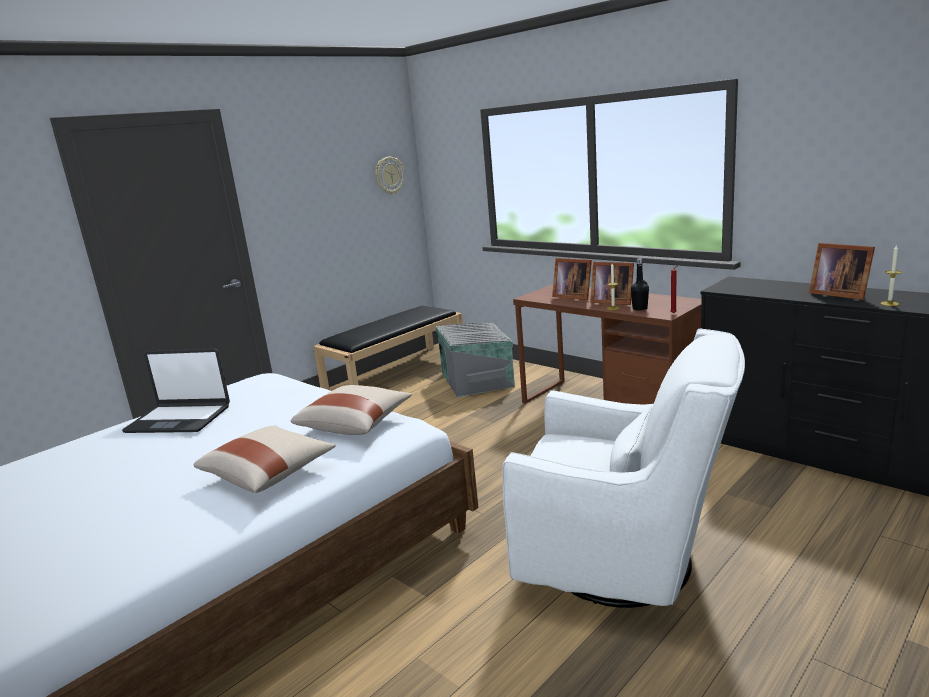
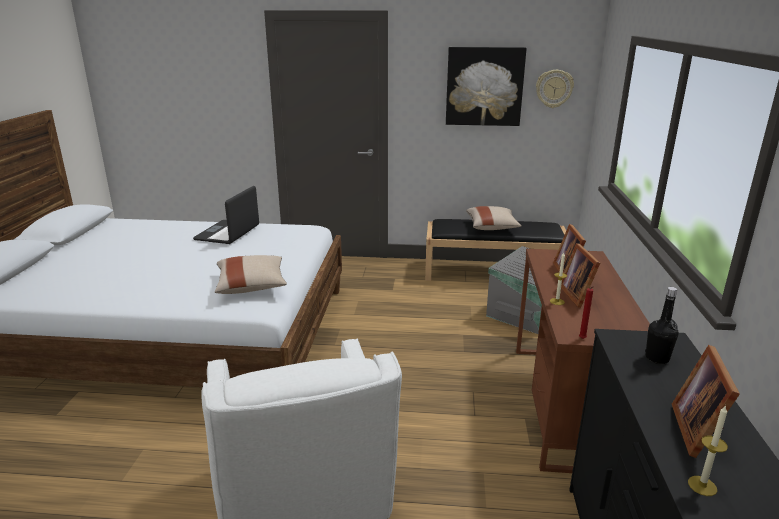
camera: 50 degrees right, 5 degrees up
laptop [122,349,230,433] -> laptop turned 45 degrees clockwise [193,186,259,244]
beige pillow [194,426,336,493] -> beige pillow moved to [466,206,522,230]
black bottle [631,258,649,311] -> black bottle moved to [645,287,679,364]
none -> picture [446,47,527,126]

